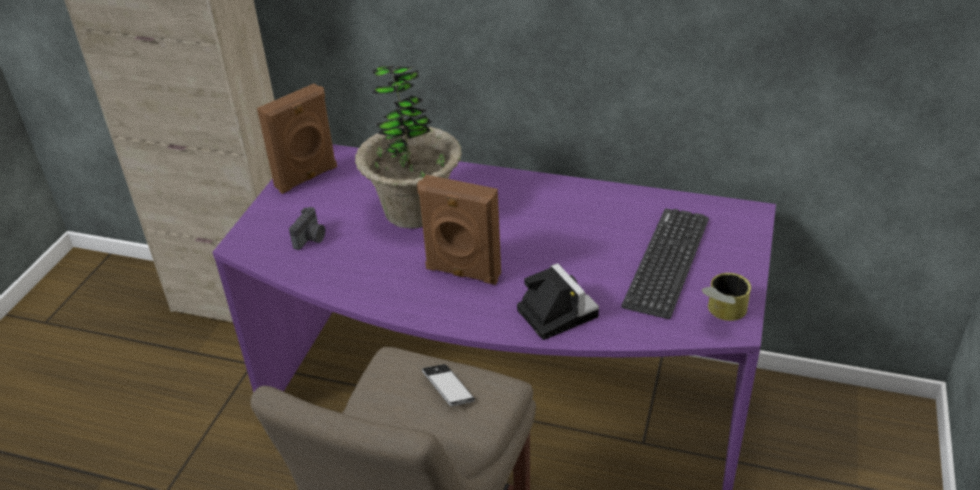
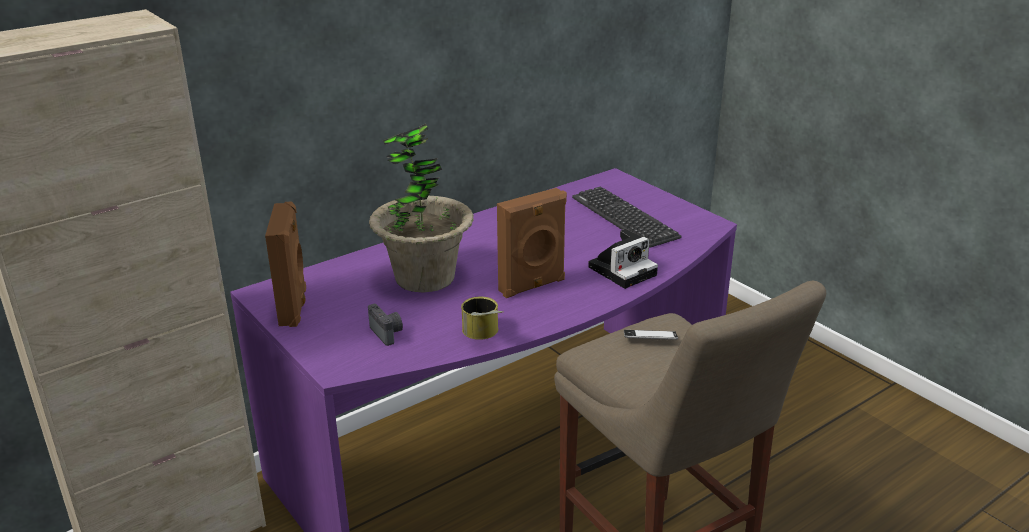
camera: 55 degrees left, 10 degrees down
camera [517,263,599,340] -> camera turned 135 degrees clockwise [588,229,658,289]
can [702,273,751,321] -> can moved to [461,297,504,340]

